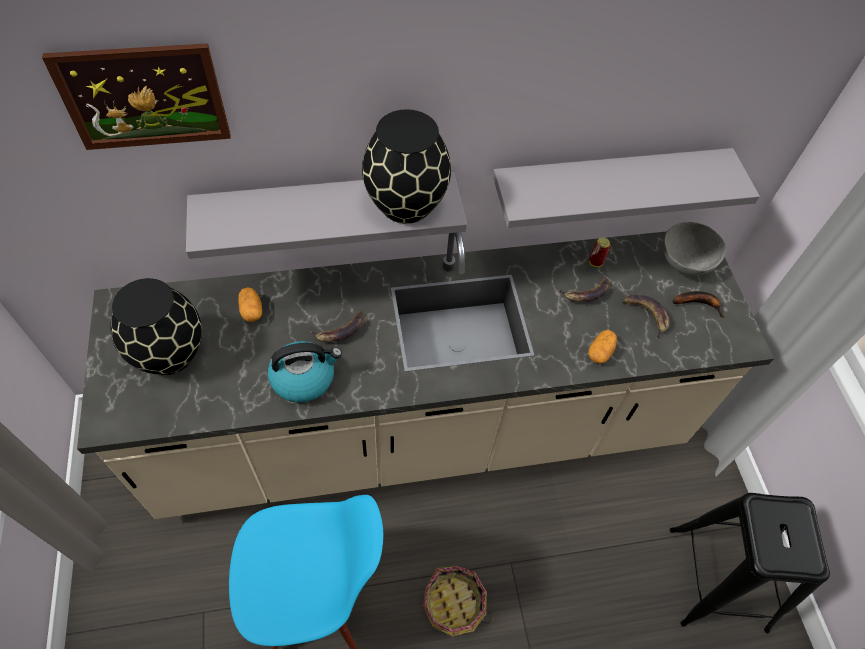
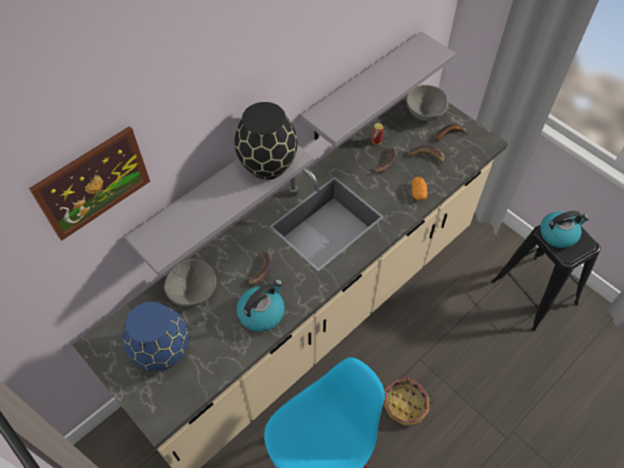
camera: 30 degrees left, 0 degrees up
black vase [111,278,202,375] -> blue vase [122,302,189,371]
potato [238,287,262,322] -> grey bowl [164,259,216,307]
none -> kettle [540,211,589,248]

